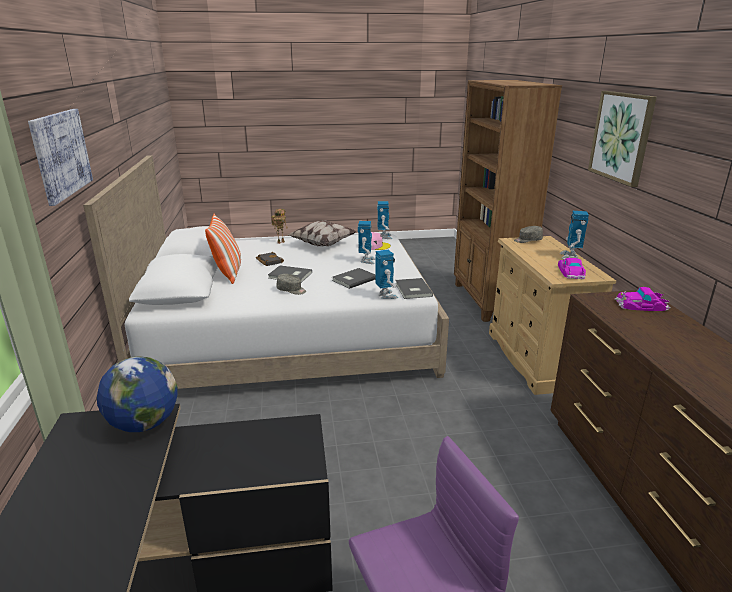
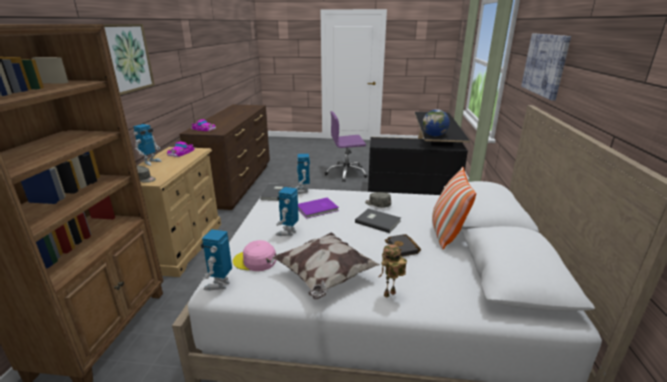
camera: 165 degrees left, 0 degrees up
grey book [332,268,376,289] -> purple book [298,198,339,219]

